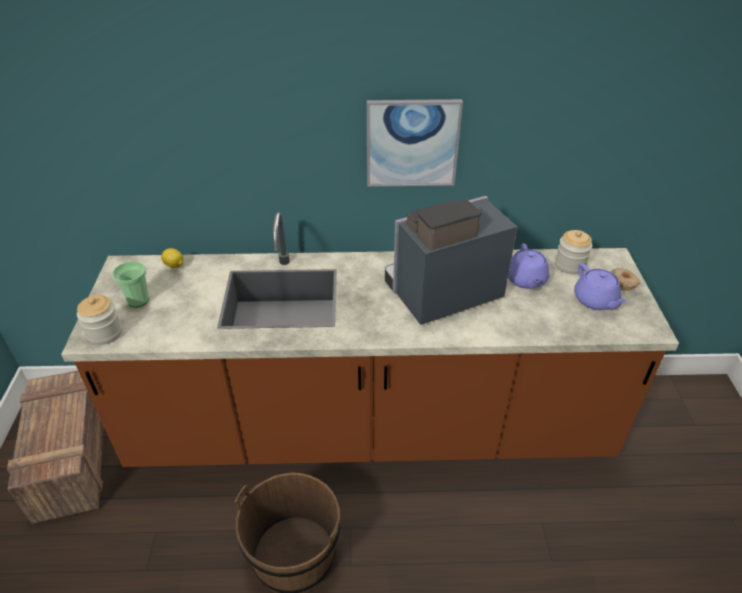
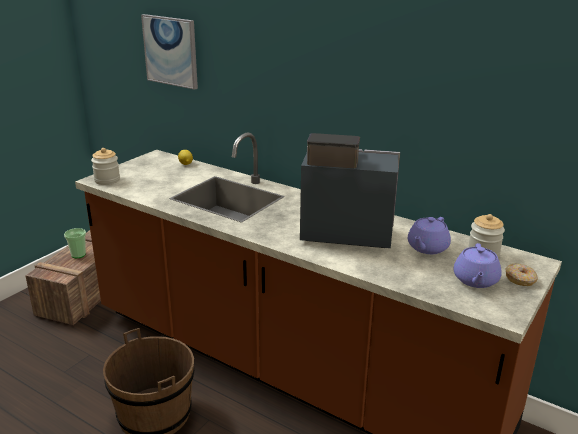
camera: 35 degrees right, 15 degrees down
cup [112,261,149,307] -> cup moved to [64,228,86,258]
picture [367,99,463,187] -> picture moved to [141,14,198,90]

